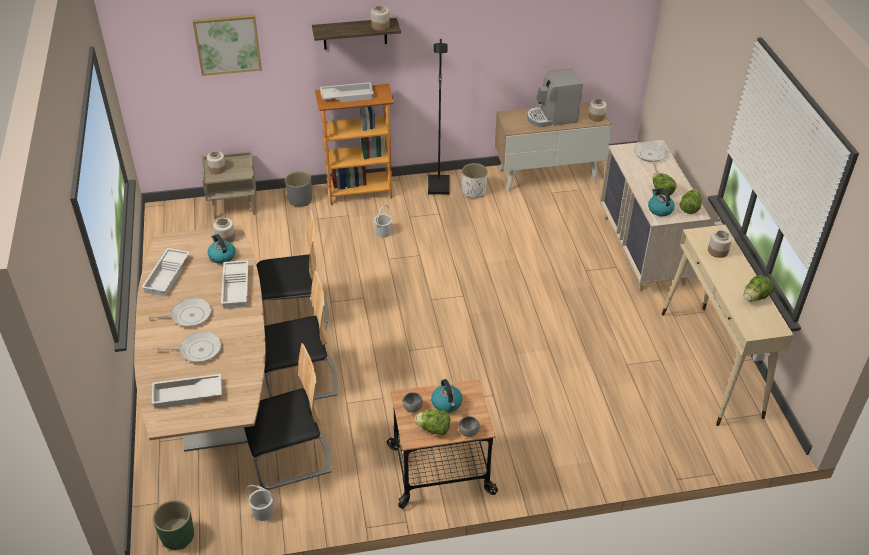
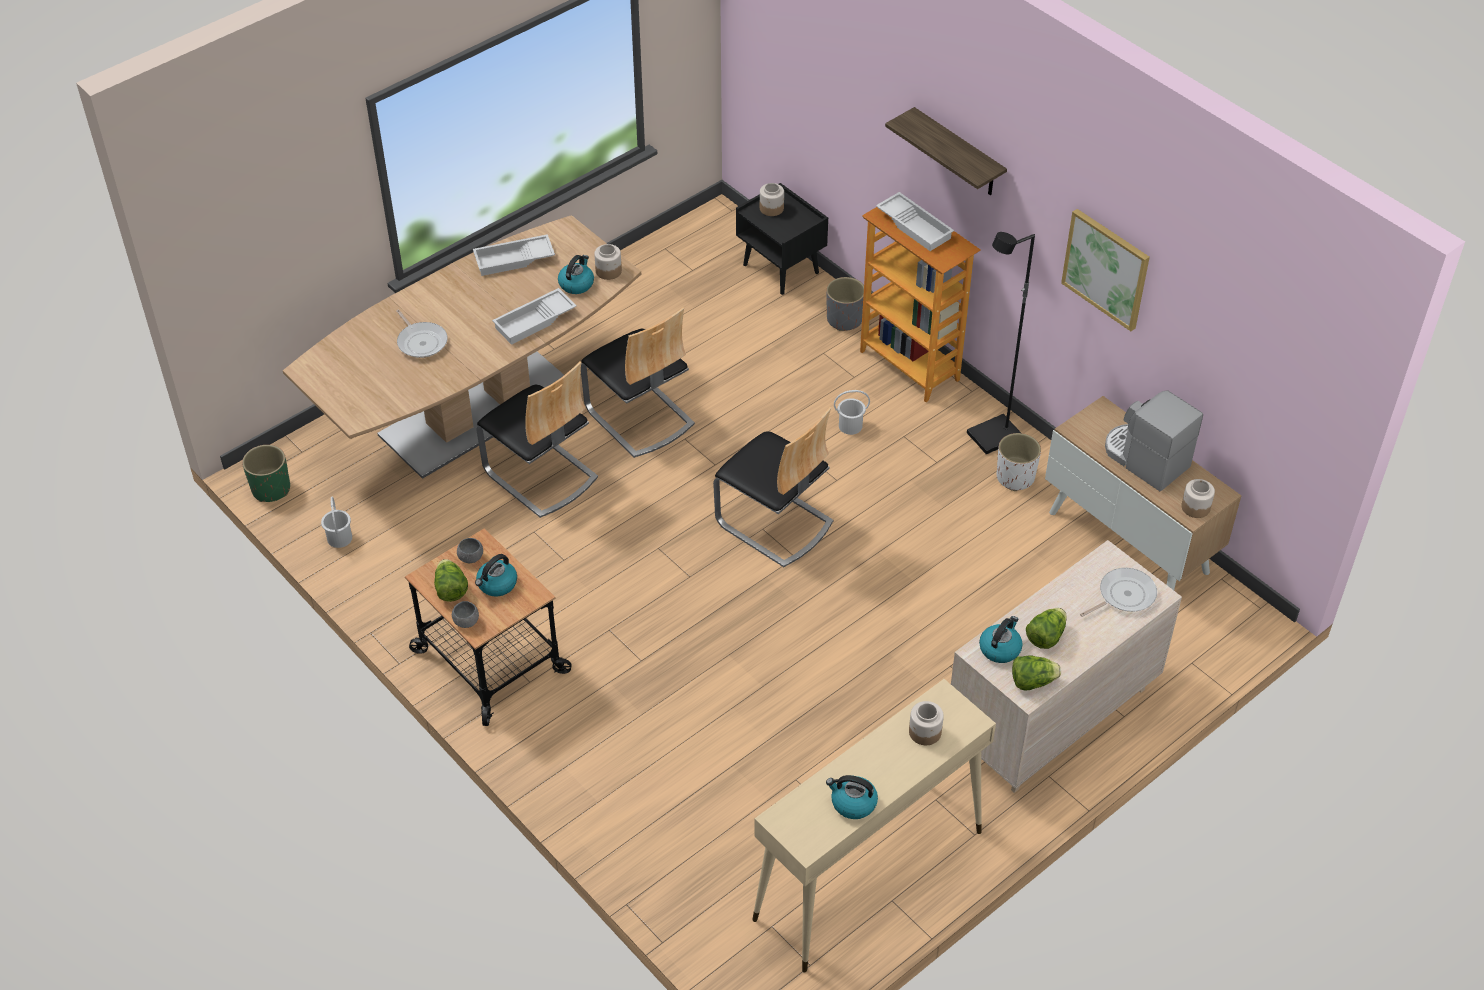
camera: 60 degrees right, 5 degrees up
frying pan [149,298,211,327] -> none
white tray [152,374,222,409] -> none
picture [192,15,262,76] -> picture moved to [1061,209,1150,331]
beige nightstand [202,151,257,219] -> black nightstand [736,183,828,295]
chair [244,343,331,490] -> chair moved to [713,407,833,567]
jar [371,5,390,31] -> none
lettuce [744,275,774,302] -> kettle [826,775,878,819]

